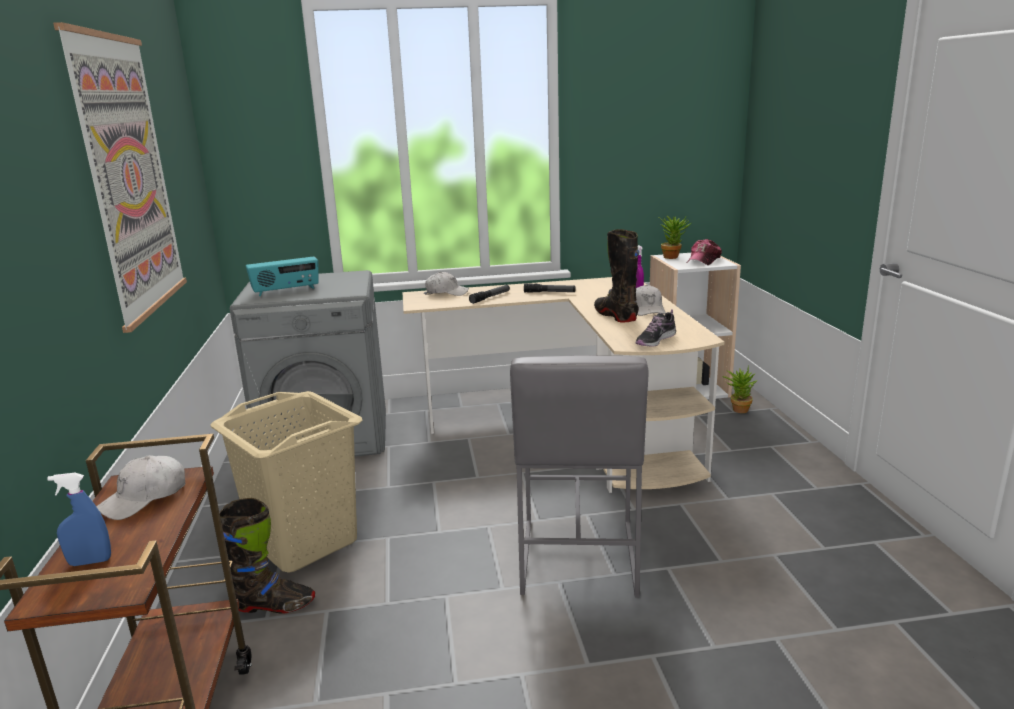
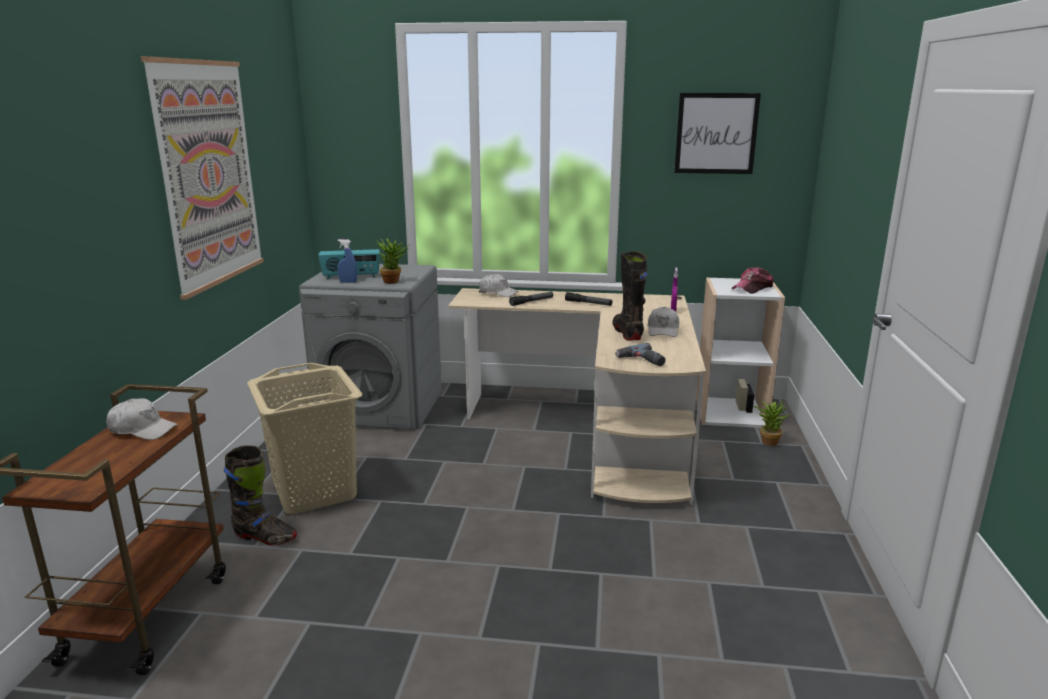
camera: 15 degrees right, 0 degrees up
blue spray bottle [47,473,111,566] -> blue spray bottle moved to [337,239,357,283]
white cap [96,455,186,520] -> white cap turned 135 degrees counterclockwise [106,398,178,440]
grey stool [510,355,648,597] -> none
shoe [636,309,676,347] -> power drill [615,343,665,366]
potted plant [659,216,691,259] -> potted plant moved to [376,238,411,284]
none -> picture [674,93,761,174]

